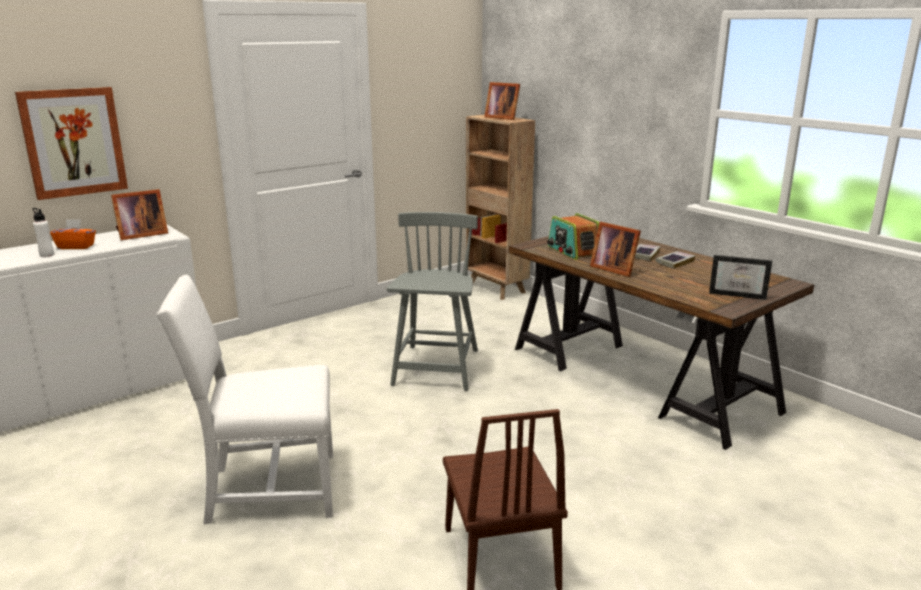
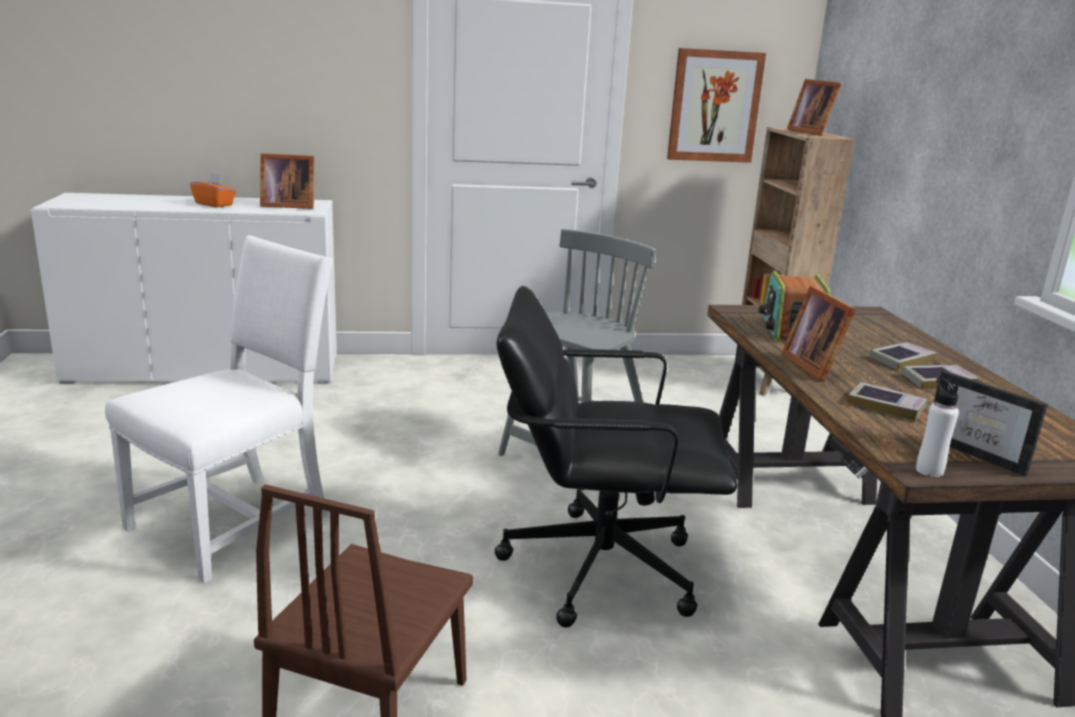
camera: 30 degrees right, 0 degrees up
picture [15,87,128,200] -> picture moved to [667,48,766,163]
white bottle [33,208,54,257] -> white bottle moved to [916,377,959,477]
white chair [156,275,333,524] -> white chair turned 105 degrees clockwise [105,235,333,583]
none -> black office chair [495,286,737,627]
none -> book [847,382,927,421]

